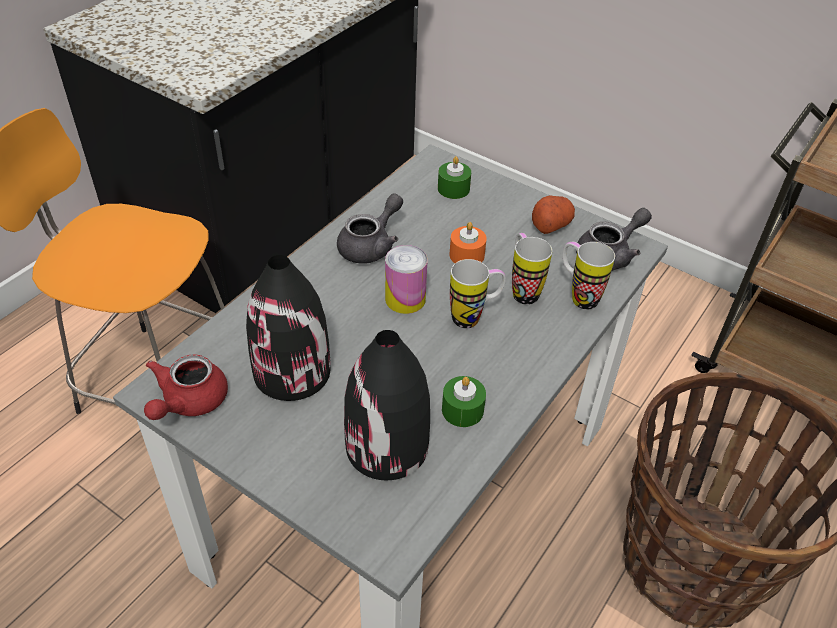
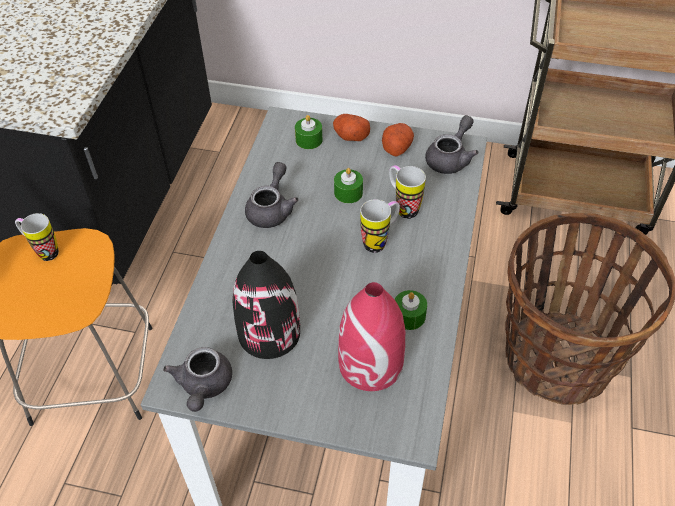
camera: 20 degrees left, 5 degrees up
red teapot [144,355,228,420] -> grey teapot [163,347,232,412]
black vase [344,330,430,480] -> red vase [338,282,405,391]
can [385,245,428,314] -> none
orange candle [449,222,487,263] -> green candle [334,168,363,203]
mug [562,242,615,310] -> mug moved to [15,213,59,261]
none -> potato [333,114,370,141]

